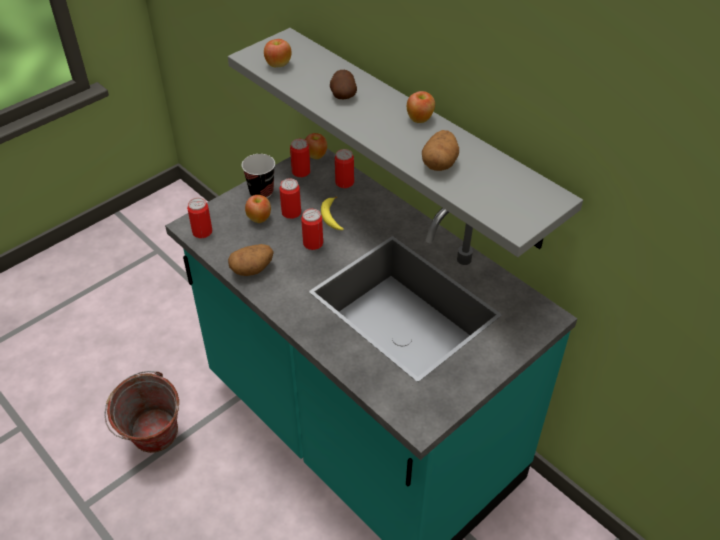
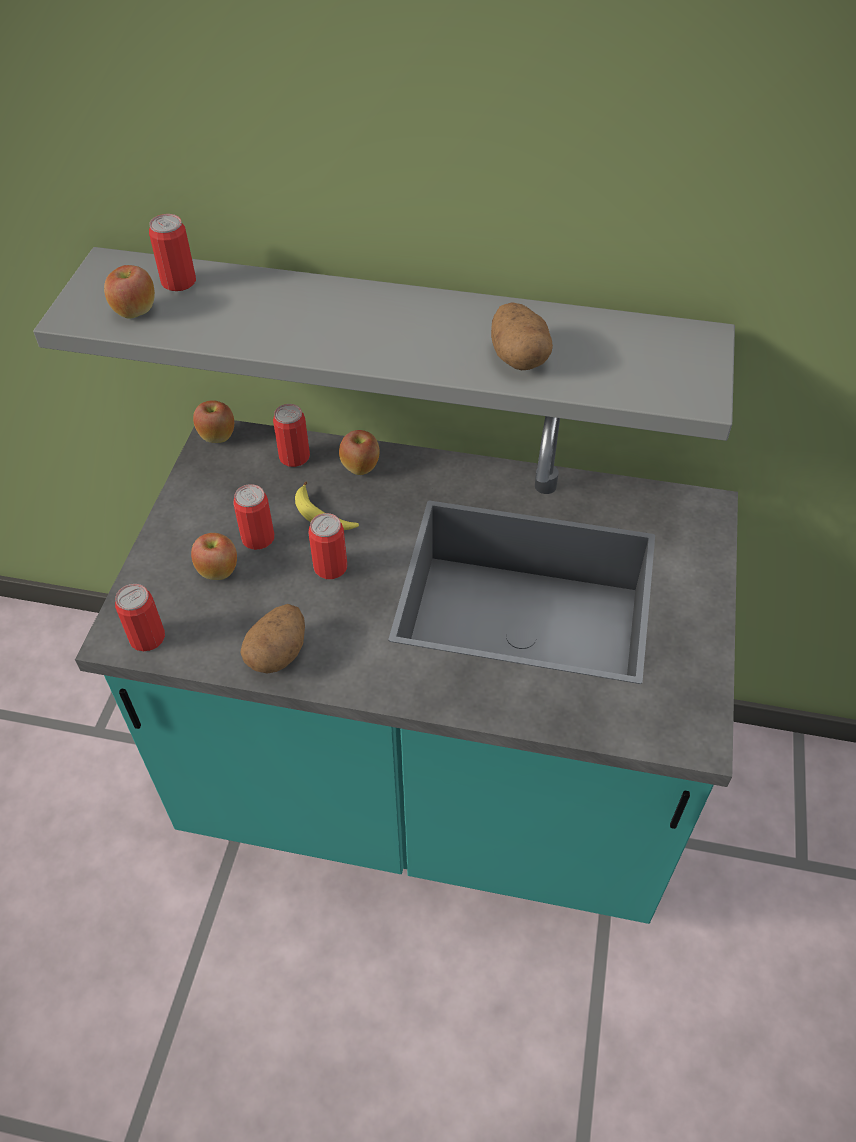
camera: 35 degrees left, 5 degrees up
bucket [104,371,179,453] -> none
cup [242,154,275,198] -> none
can [290,139,310,177] -> can moved to [149,214,196,291]
potato [330,70,357,99] -> none
apple [407,91,435,123] -> apple moved to [339,430,379,475]

